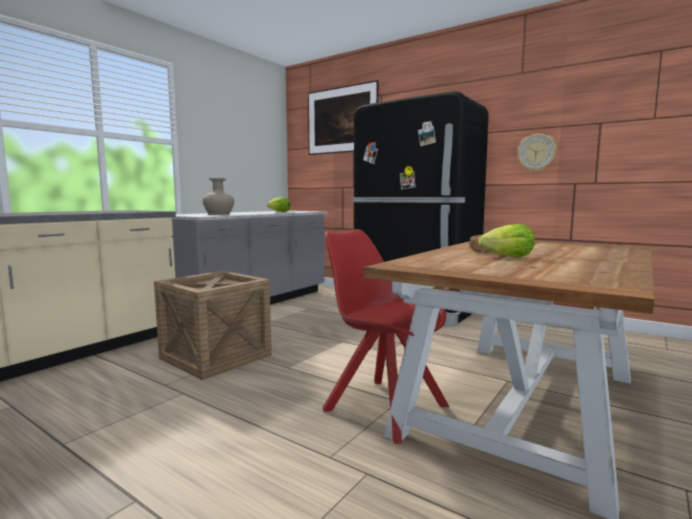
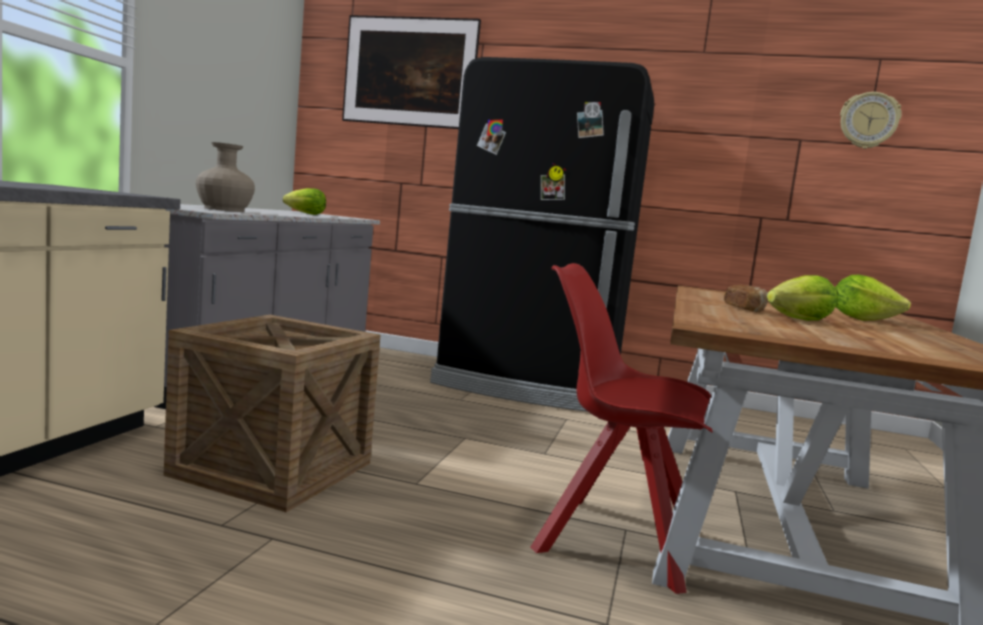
camera: 20 degrees left, 0 degrees up
wall clock [517,134,557,172] -> wall clock moved to [840,92,902,149]
none -> lettuce [835,275,911,321]

